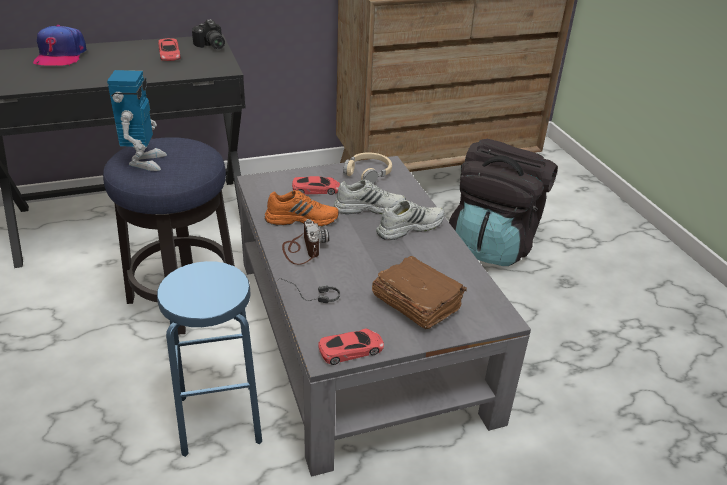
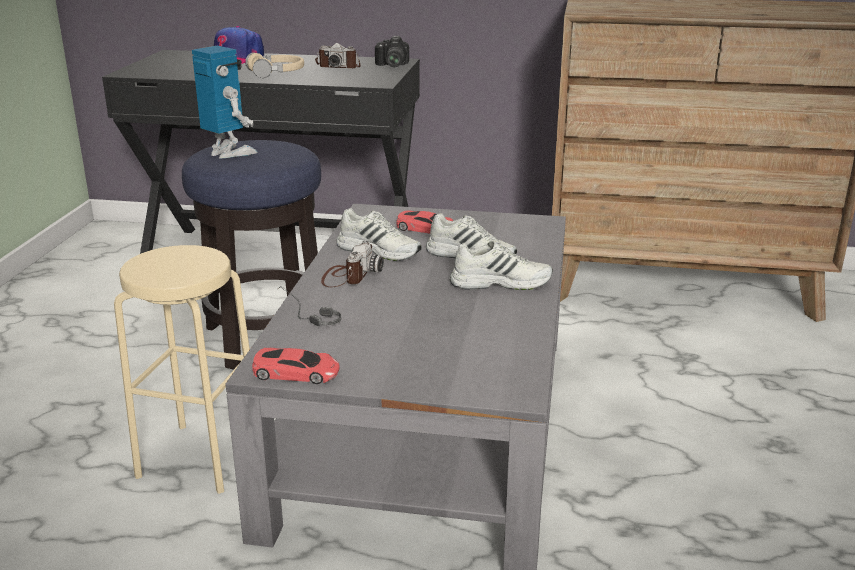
camera: 30 degrees right, 10 degrees down
toy robot [107,70,167,171] -> toy robot turned 75 degrees counterclockwise [192,46,257,159]
blue stool [157,261,262,457] -> beige stool [114,245,250,494]
red toy car [158,38,181,61] -> camera [315,43,361,68]
orange shoe [264,190,339,227] -> white shoe [337,208,422,261]
beige headphones [343,153,392,184] -> beige headphones moved to [245,53,304,78]
brown book [372,256,467,329] -> none
black backpack [449,139,558,266] -> none

